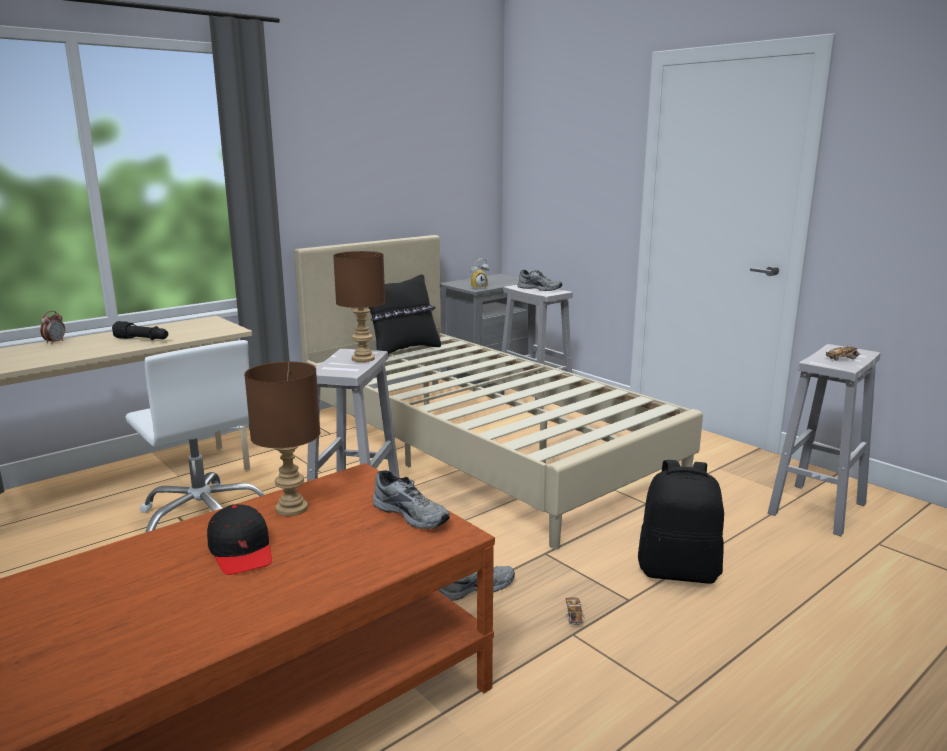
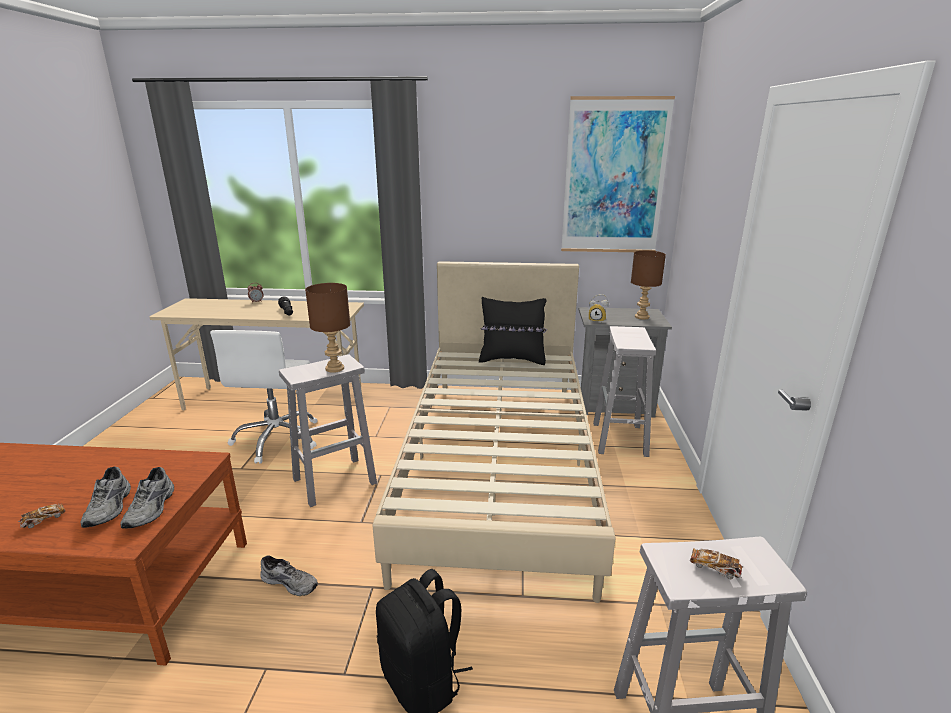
camera: 45 degrees right, 5 degrees up
black cap [207,504,272,575] -> none
brown table lamp [244,361,320,516] -> brown table lamp moved to [631,251,666,319]
grey shoe [518,270,562,291] -> grey shoe moved to [80,467,131,528]
toy car [566,597,584,625] -> toy car moved to [18,504,65,528]
none -> picture [561,96,675,252]

